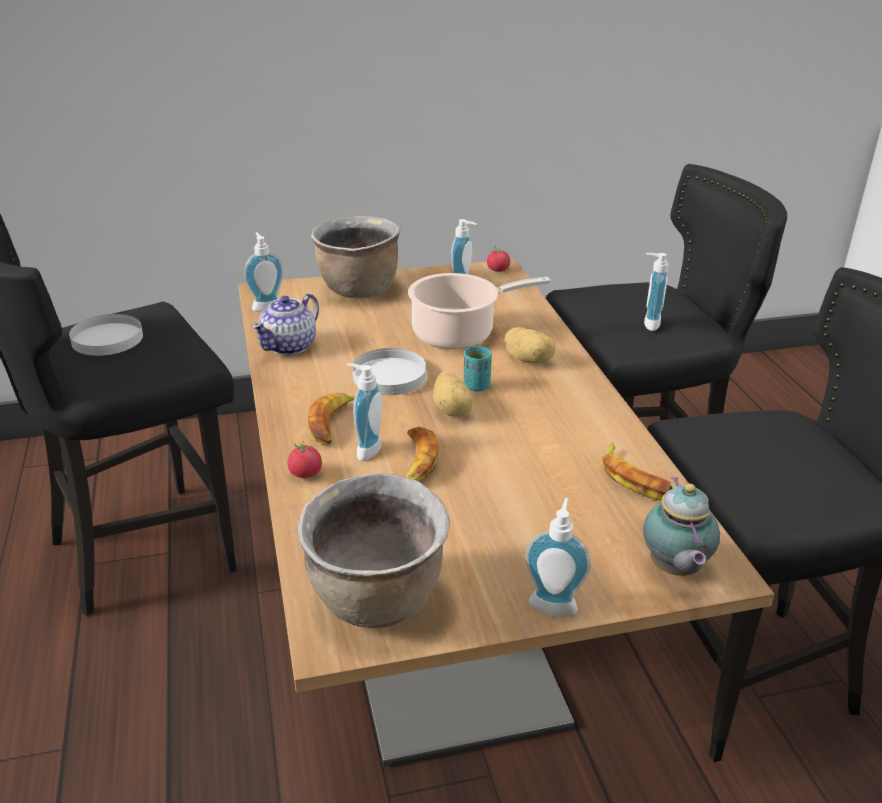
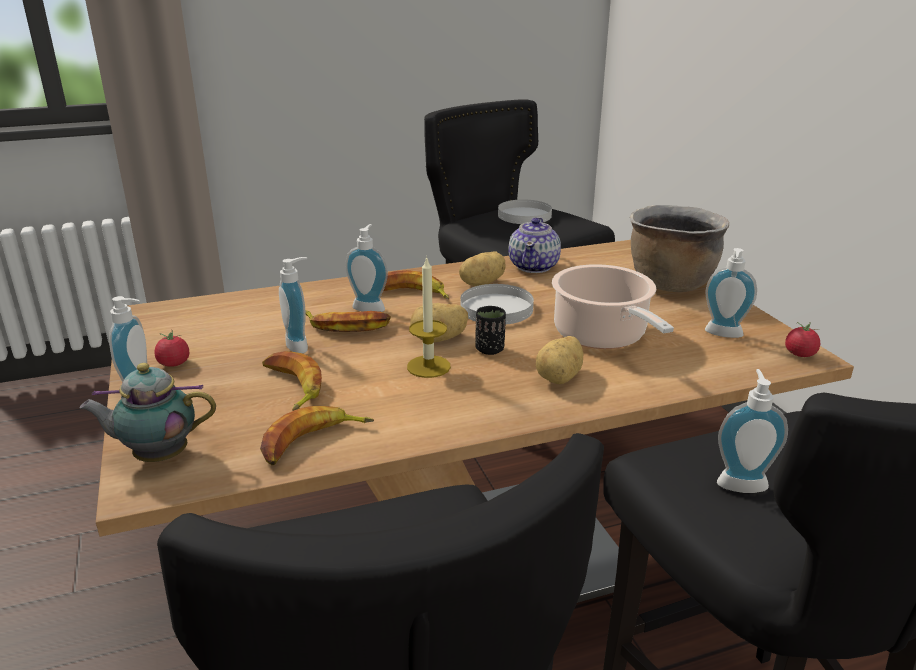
camera: 85 degrees right, 5 degrees down
soap dispenser [244,232,284,311] -> soap dispenser moved to [279,257,308,354]
teapot [251,293,319,355] -> teapot turned 105 degrees counterclockwise [508,217,561,273]
tomato [287,440,322,478] -> tomato moved to [154,329,189,367]
brown cooking pot [297,473,450,628] -> none
turquoise cup [464,346,492,392] -> black cup [475,306,506,355]
none -> banana [262,351,322,411]
none -> candle [407,256,451,378]
none -> potato [459,252,506,286]

